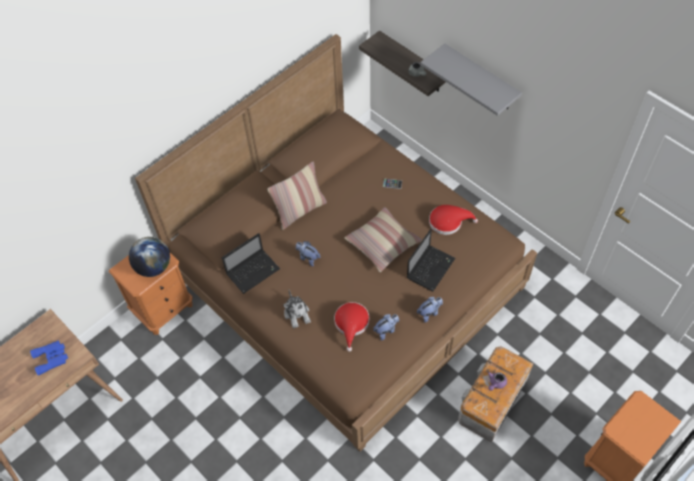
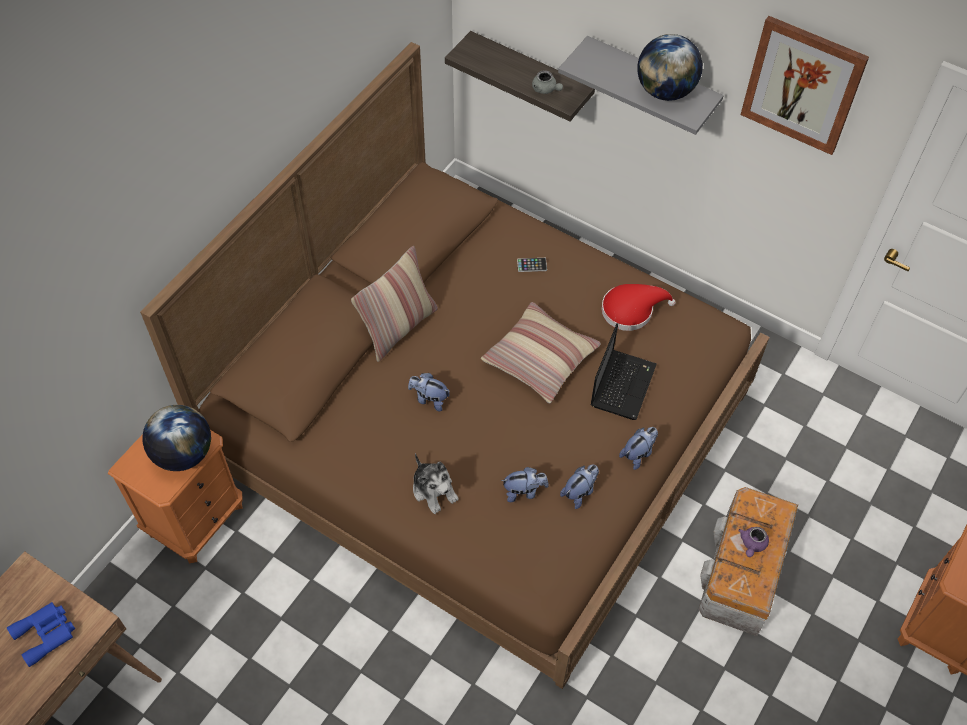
camera: 15 degrees left, 0 degrees up
laptop [222,233,280,294] -> none
red hat [334,302,369,352] -> plush toy [501,467,549,502]
none -> globe [637,34,703,101]
none -> picture [740,16,869,155]

